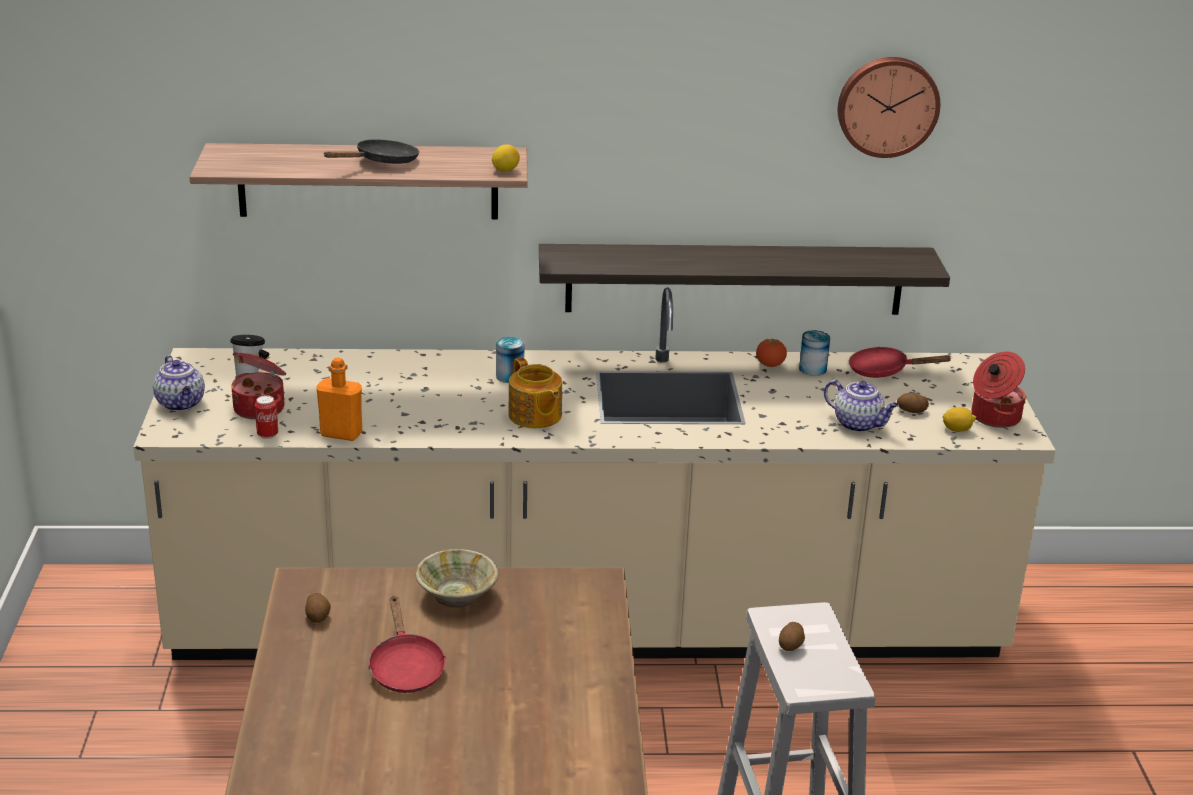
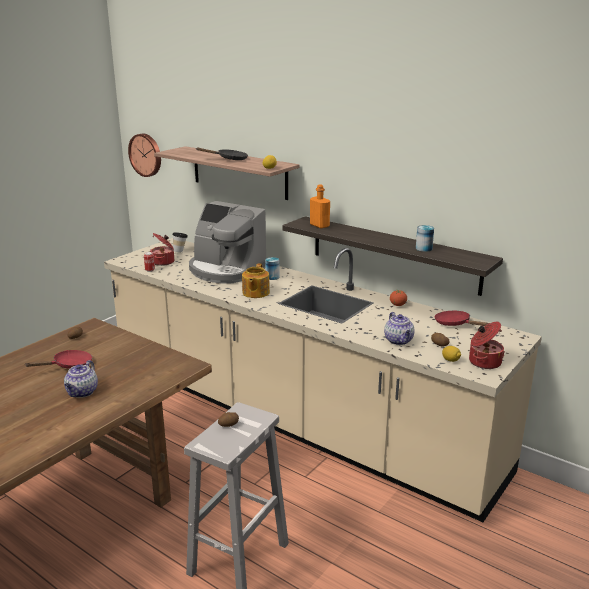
camera: 40 degrees right, 5 degrees down
teapot [153,355,205,411] -> teapot moved to [64,360,98,398]
orange bottle [317,357,362,441] -> orange bottle moved to [310,185,330,228]
red frying pan [368,596,446,693] -> red frying pan turned 150 degrees counterclockwise [26,350,92,369]
beige bowl [415,549,498,608] -> none
can [799,330,830,376] -> can moved to [416,225,434,252]
wall clock [838,57,940,158] -> wall clock moved to [128,133,161,177]
none -> coffee machine [189,201,266,284]

